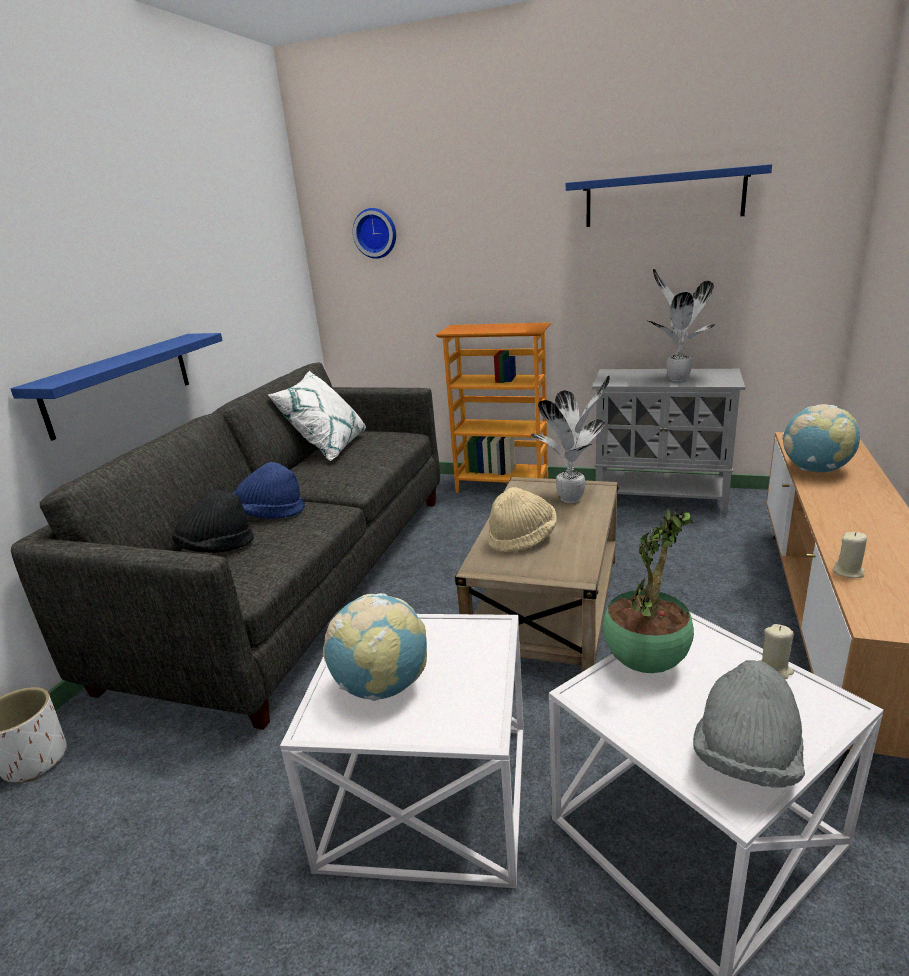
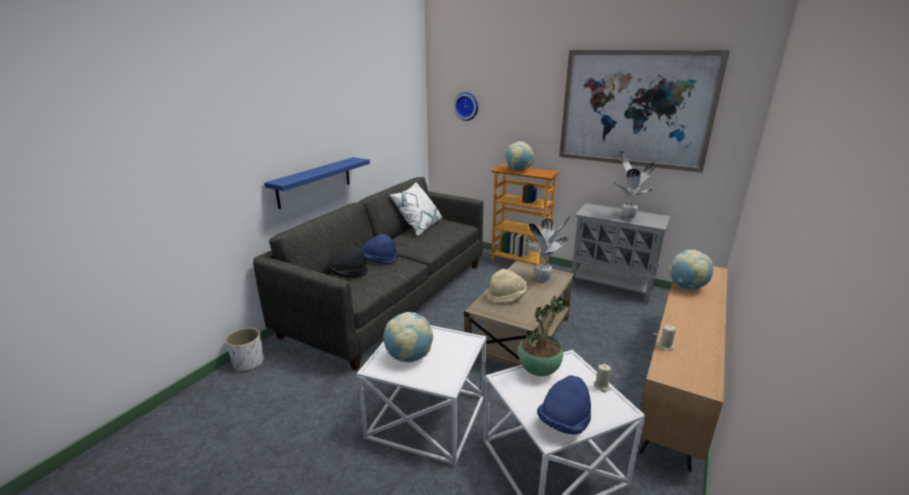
camera: 10 degrees right, 0 degrees up
blue shelf [566,164,772,227] -> picture [559,50,730,173]
grey hat [693,660,805,788] -> blue hat [537,375,591,435]
none -> globe [506,141,534,171]

